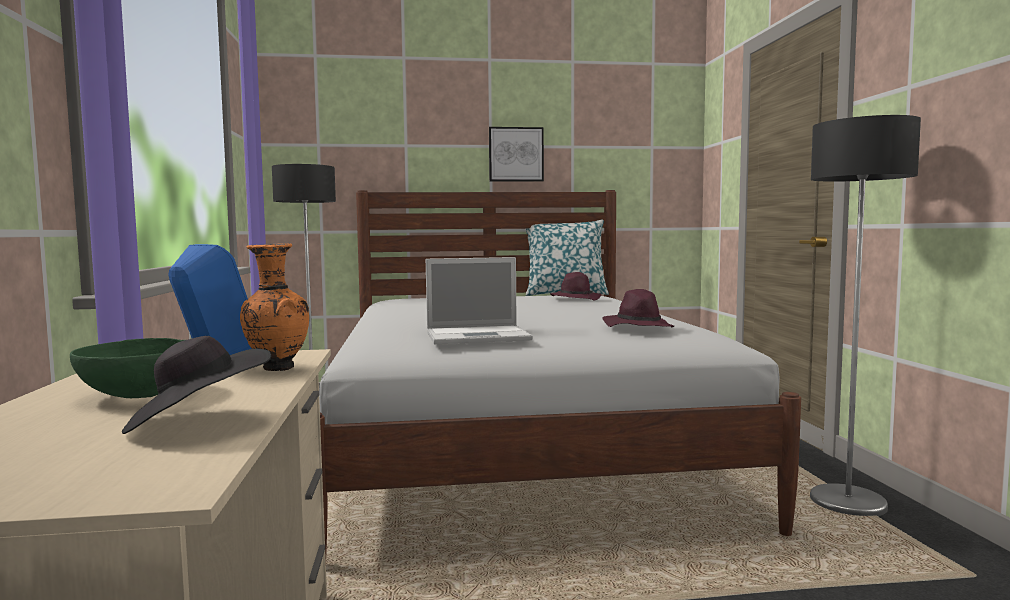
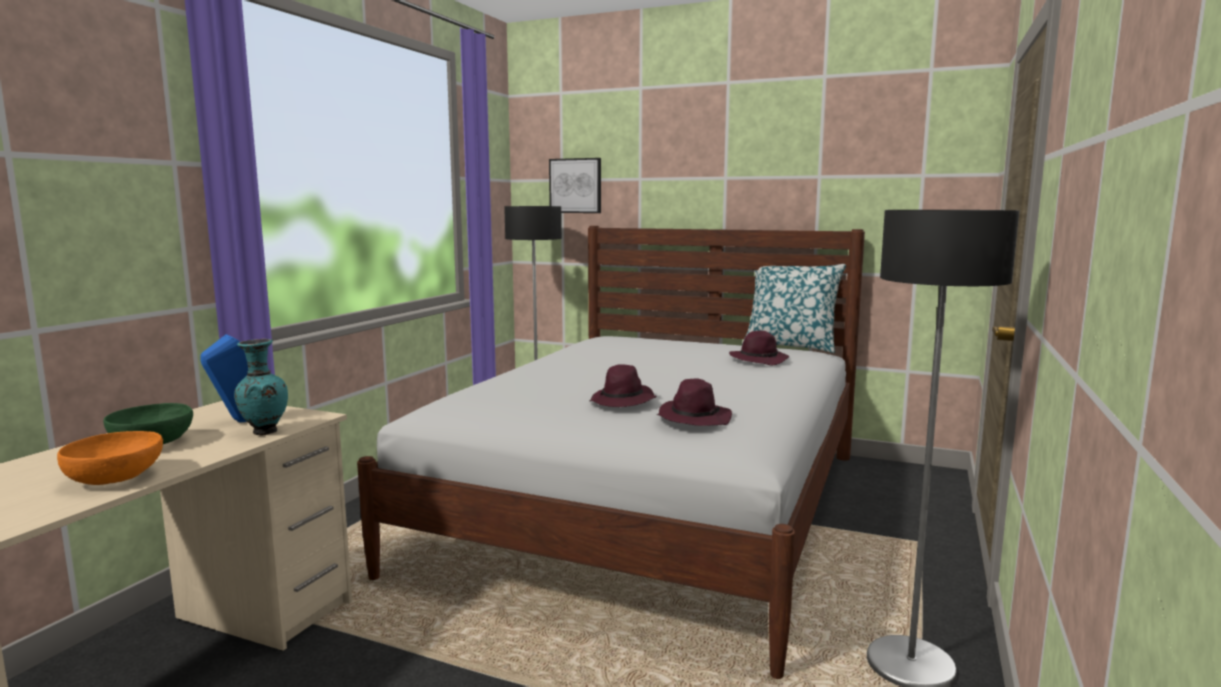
camera: 30 degrees right, 5 degrees up
black hat [122,336,271,434] -> orange bowl [57,431,163,485]
orange vase [240,243,309,371] -> turquoise vase [234,339,288,436]
laptop [426,257,533,344] -> none
picture [489,127,544,181] -> picture moved to [549,158,601,213]
none -> purple hat [589,364,657,407]

